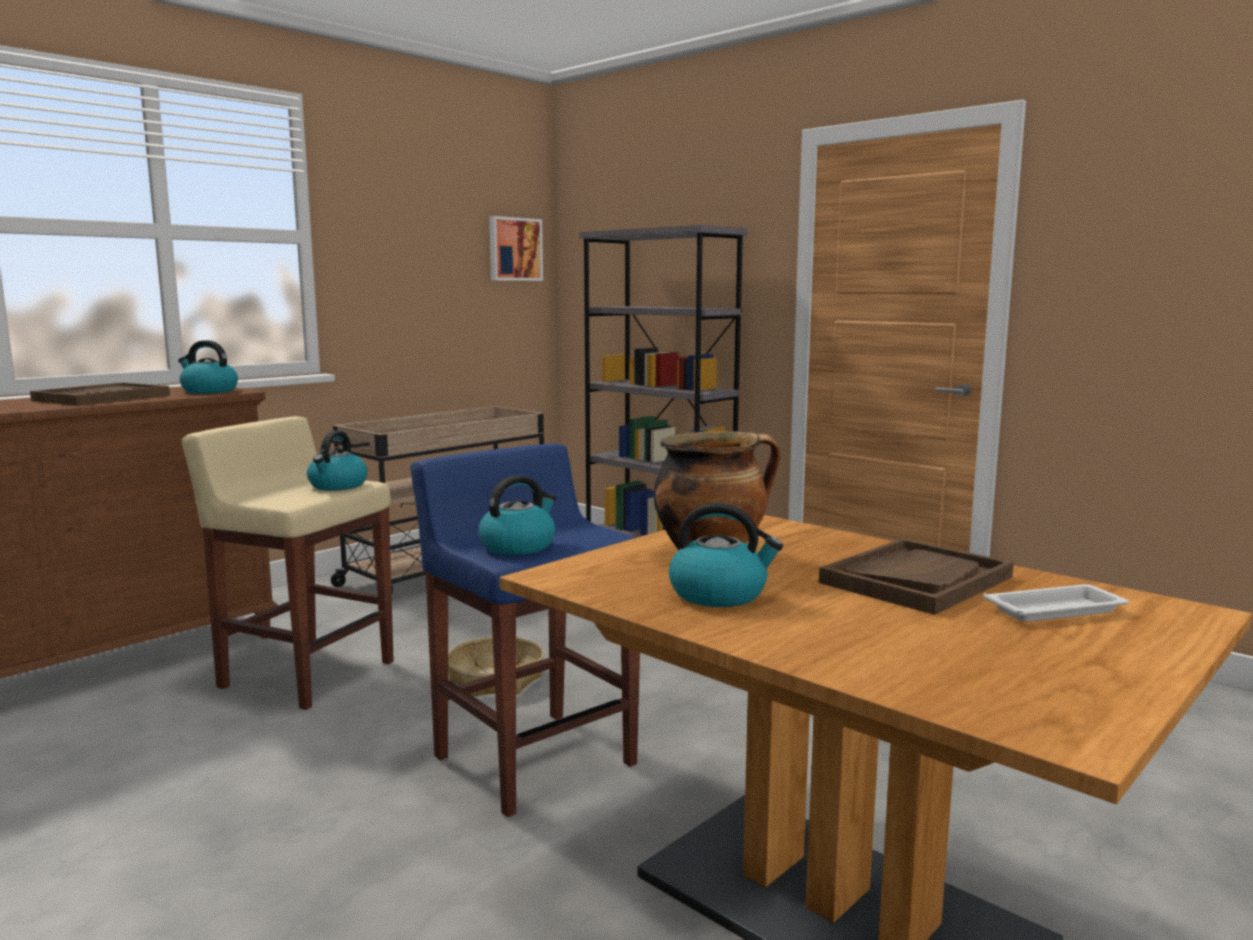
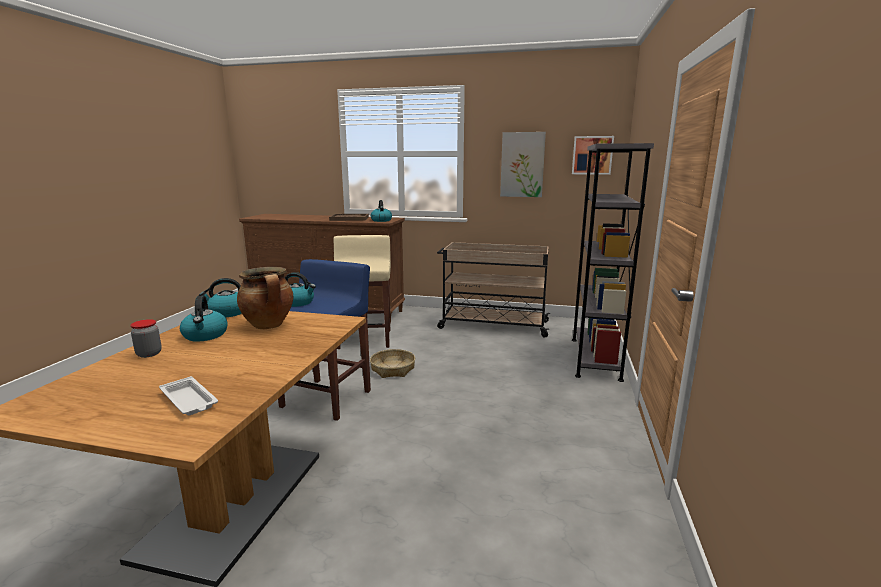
camera: 60 degrees right, 5 degrees up
kettle [307,431,368,491] -> kettle moved to [199,278,242,317]
brown tray [819,538,1014,615] -> none
none -> jar [130,319,162,358]
none -> picture [500,132,546,197]

